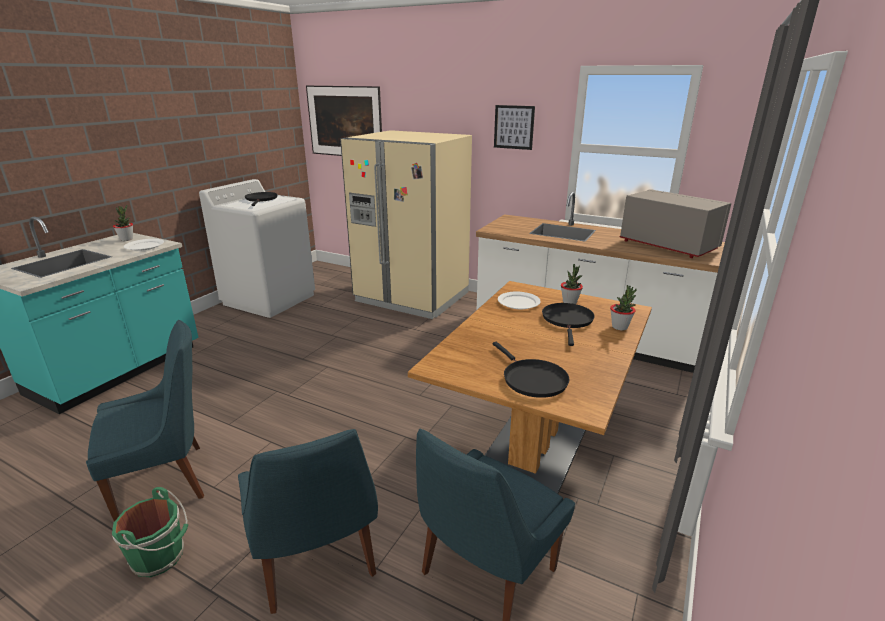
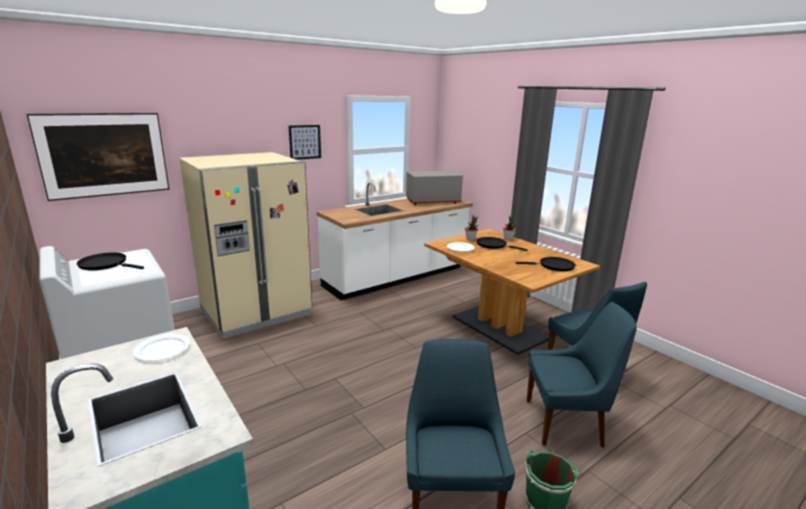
camera: 65 degrees left, 5 degrees down
potted plant [113,205,133,241] -> none

